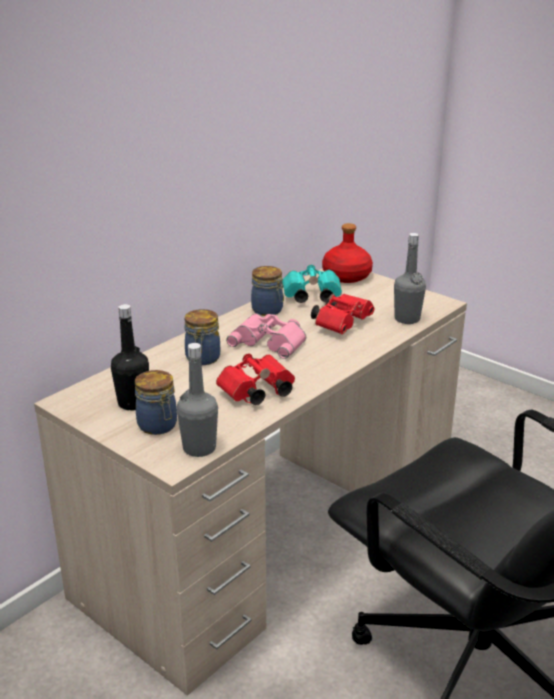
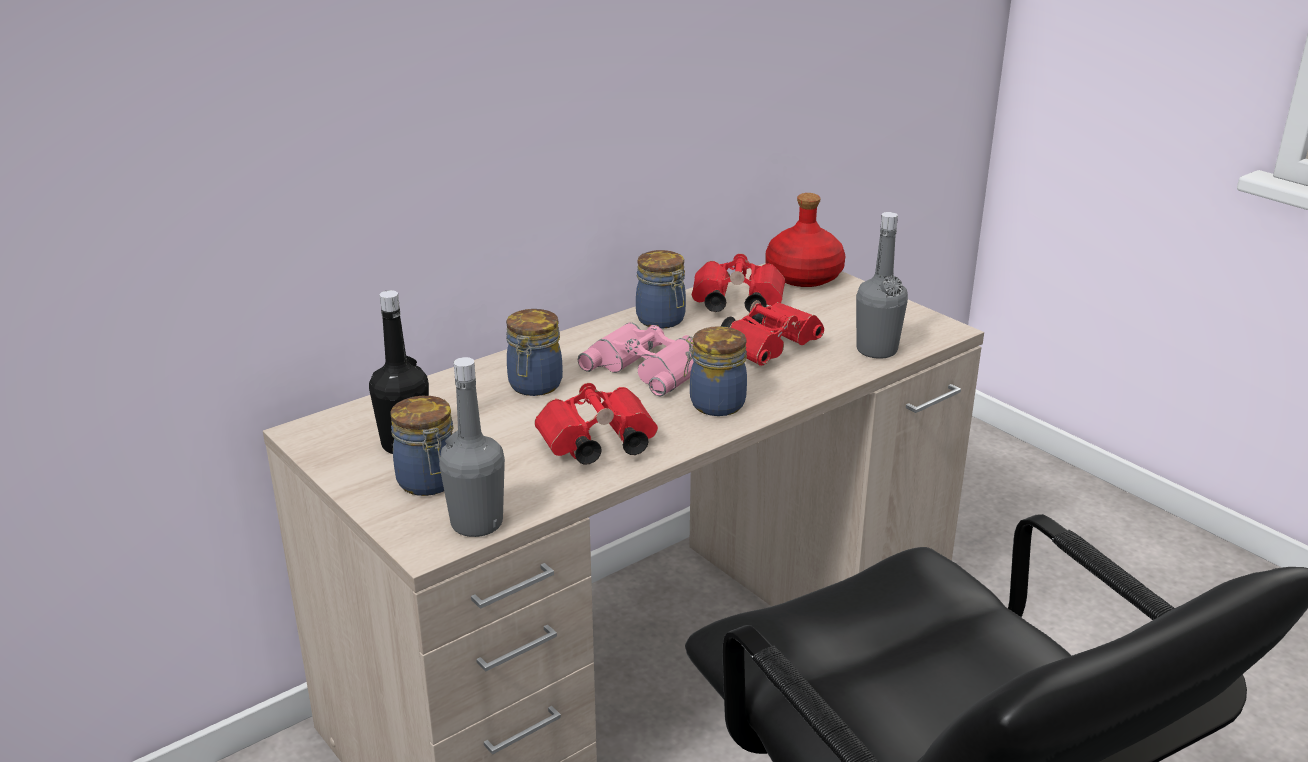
camera: 10 degrees right, 0 degrees up
turquoise binoculars [282,265,342,303] -> red binoculars [692,253,785,312]
none -> jar [684,326,747,416]

